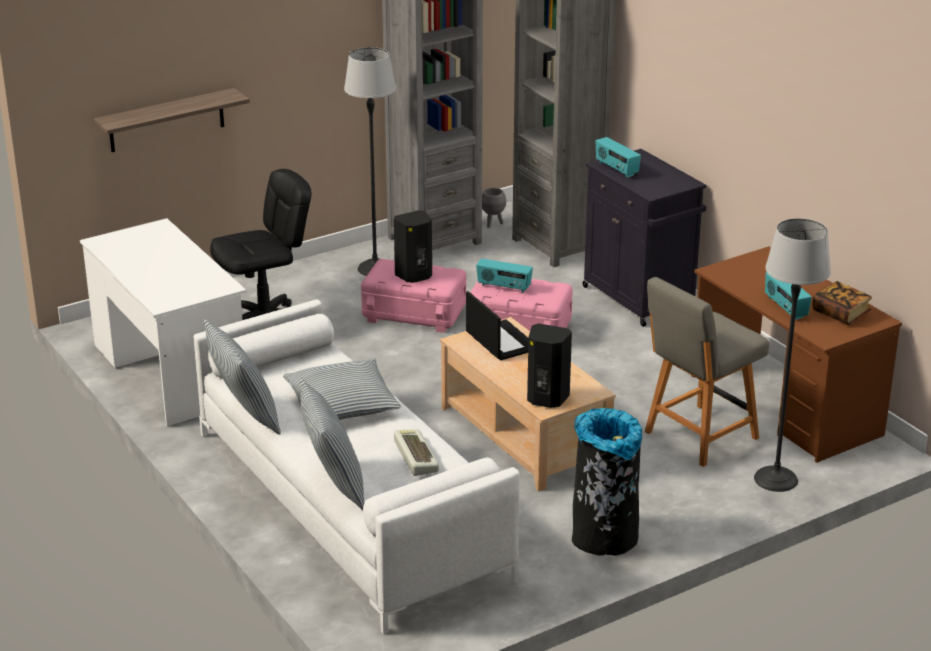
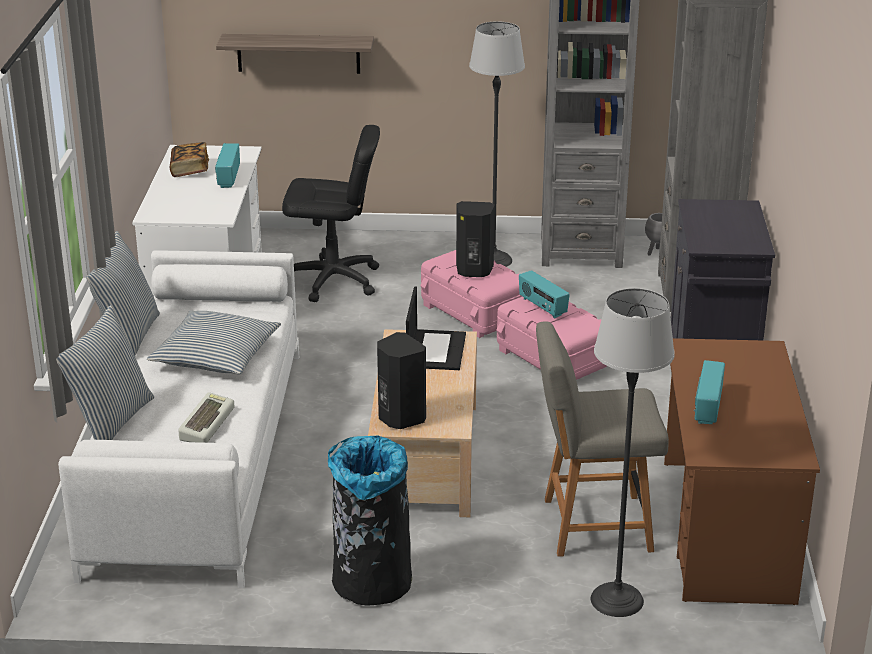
camera: 35 degrees right, 0 degrees up
radio [596,137,641,178] -> radio moved to [215,143,240,188]
book [813,281,872,325] -> book moved to [170,142,209,177]

